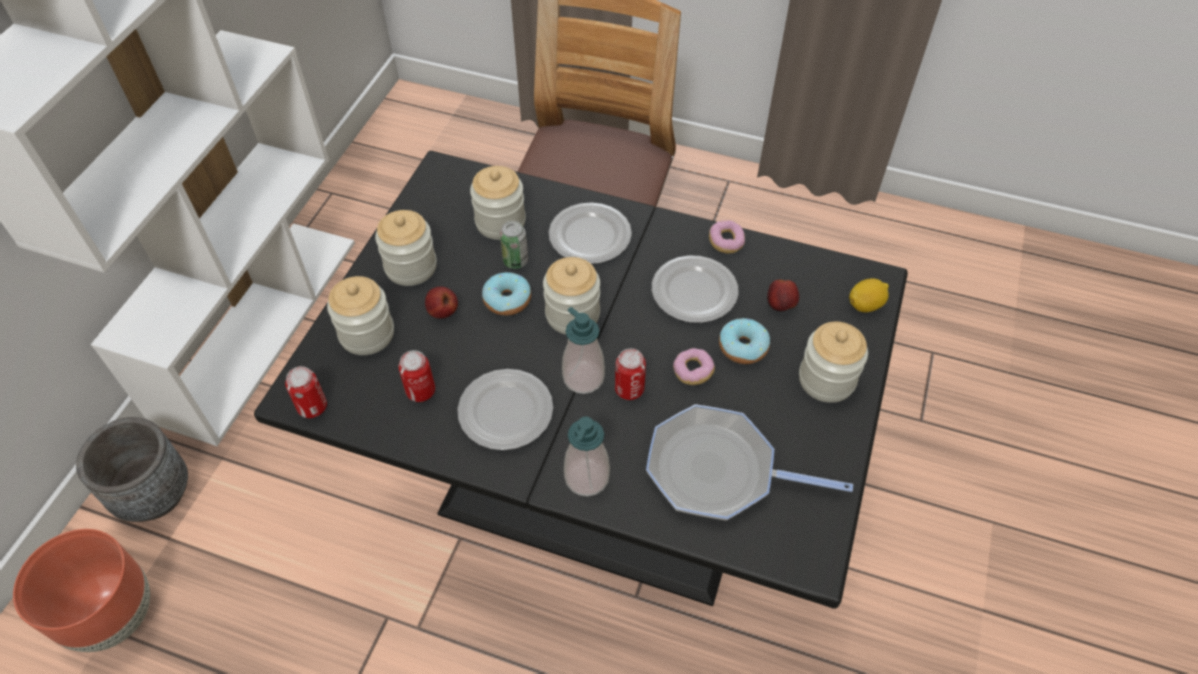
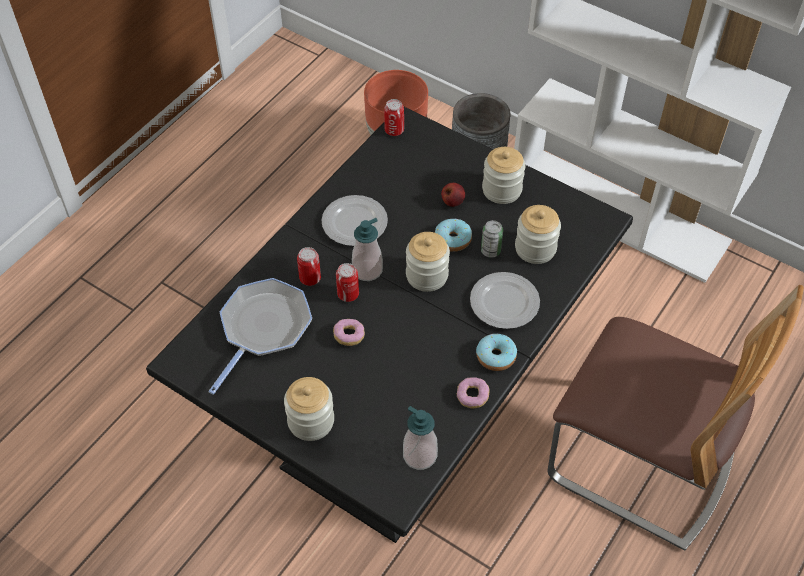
camera: 105 degrees right, 0 degrees up
jar [327,276,394,355] -> none
can [398,350,435,402] -> can moved to [297,247,321,286]
soap dispenser [564,416,610,497] -> soap dispenser moved to [403,406,438,470]
plate [652,255,739,323] -> none
donut [719,318,770,364] -> donut moved to [476,334,517,371]
apple [767,280,799,311] -> none
lemon [849,278,889,312] -> none

